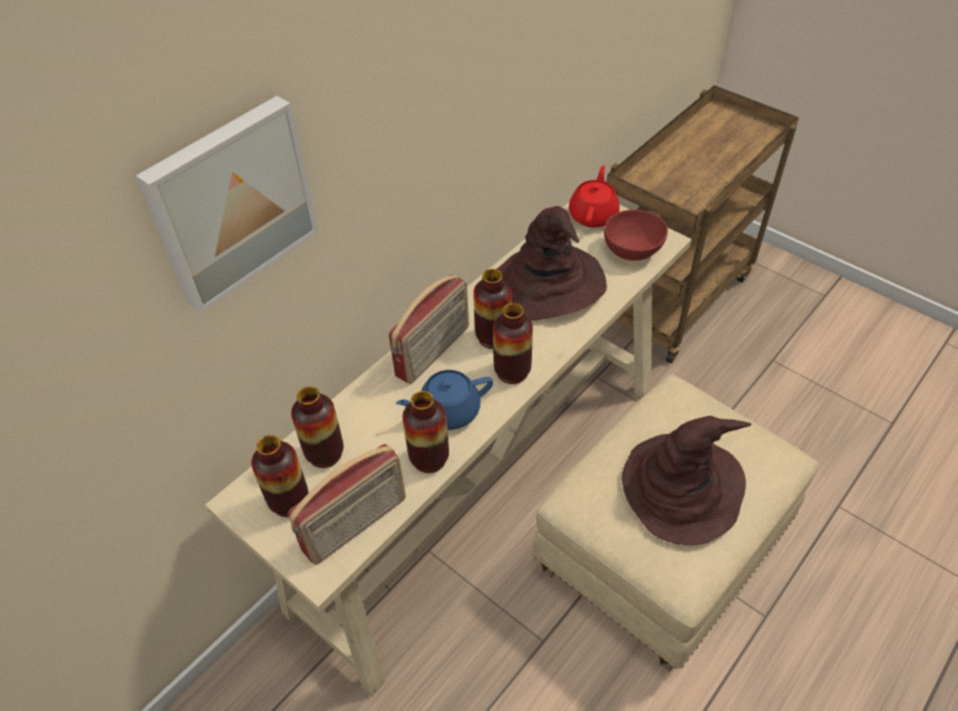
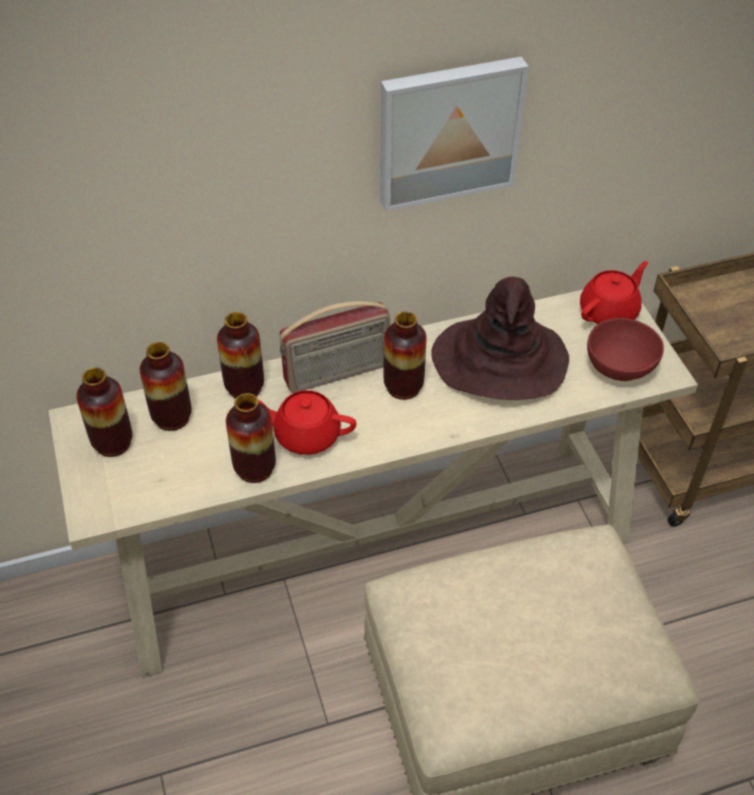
camera: 30 degrees right, 0 degrees up
picture [136,96,319,313] -> picture moved to [380,56,529,212]
radio [288,444,406,565] -> none
blue teapot [396,370,493,430] -> red teapot [258,390,356,455]
vase [493,303,533,384] -> vase moved to [217,312,264,399]
brown hat [622,416,751,545] -> none

